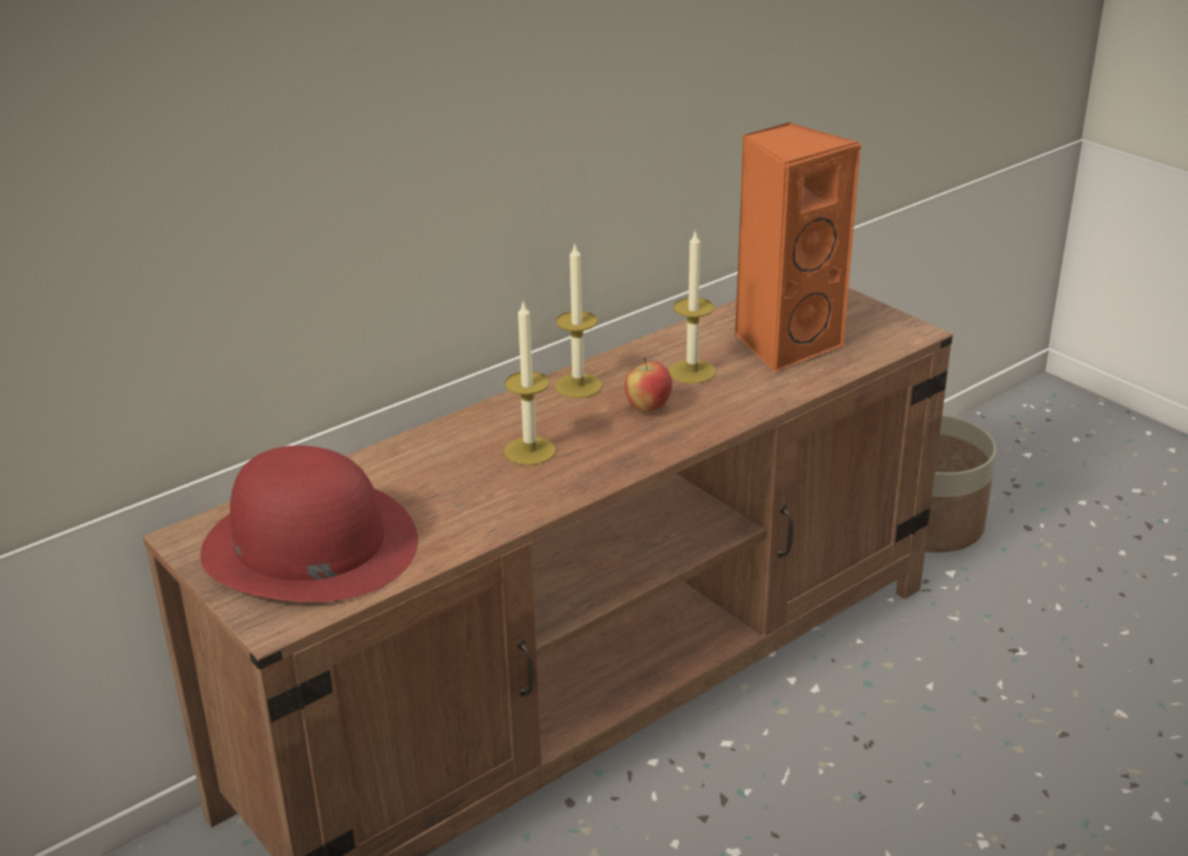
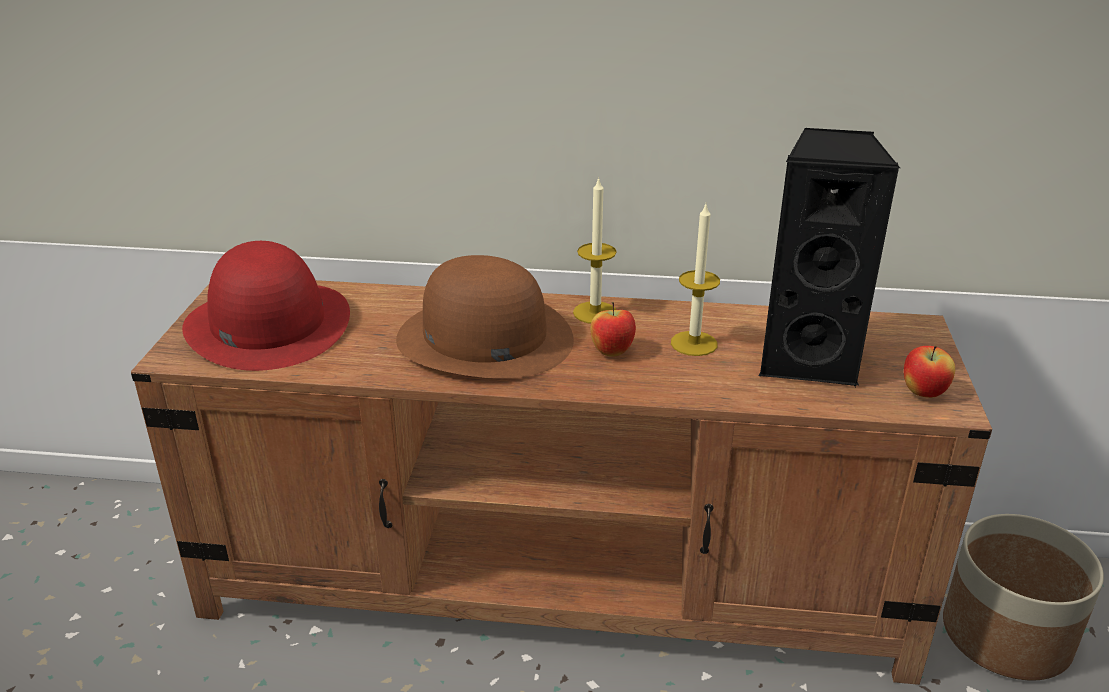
camera: 45 degrees right, 0 degrees up
candle [504,301,556,465] -> brown hat [396,255,574,378]
orange speaker [734,122,861,372] -> black speaker [759,128,900,387]
none -> apple [904,346,955,398]

